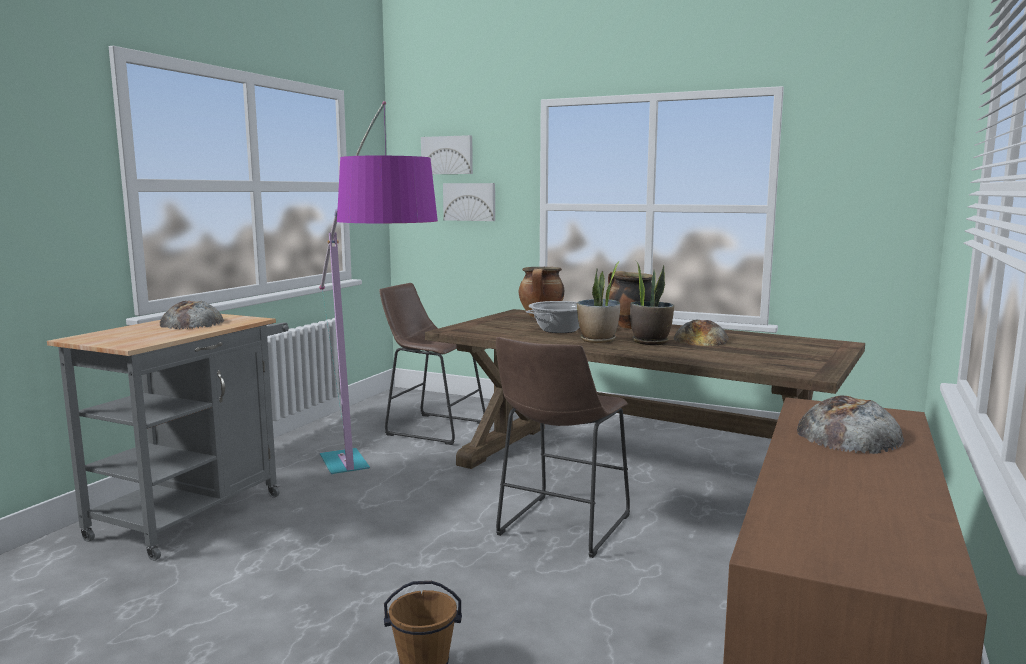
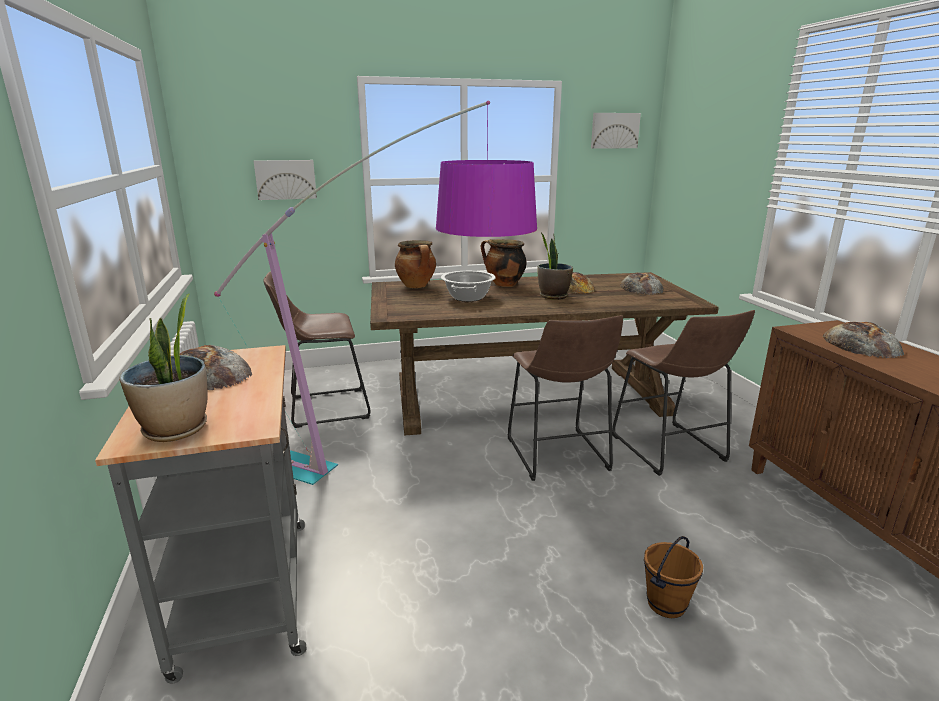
camera: 40 degrees left, 10 degrees up
picture [421,135,473,174] -> picture moved to [591,113,641,149]
potted plant [577,261,620,343] -> potted plant moved to [119,293,207,442]
none -> brown stool [612,310,755,476]
none -> bread [620,273,664,295]

